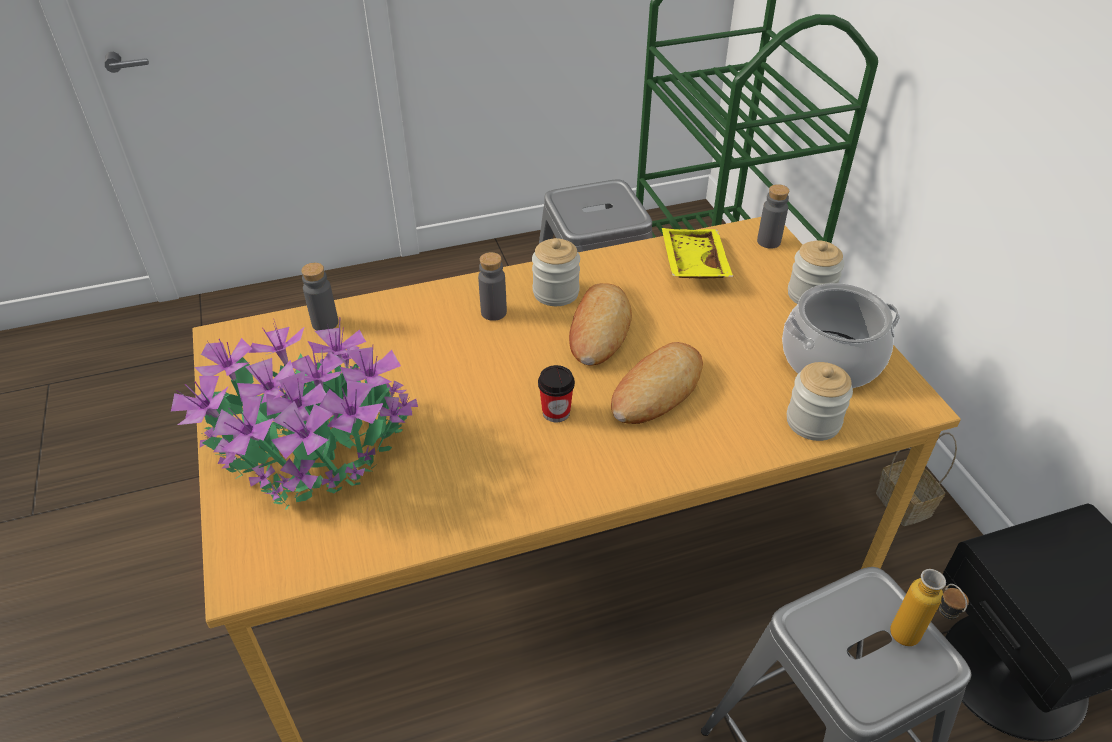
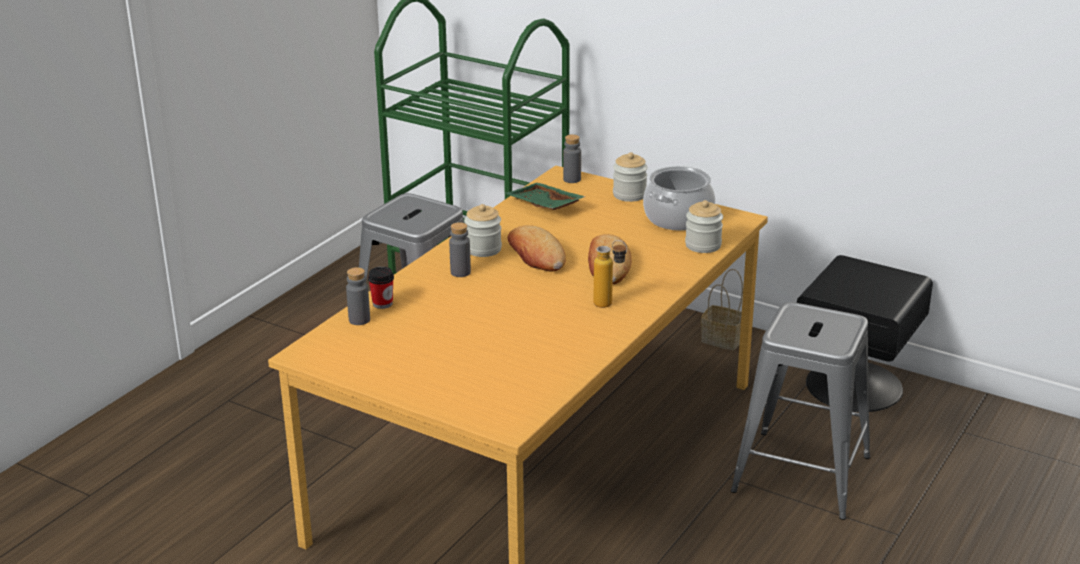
camera: 40 degrees left, 15 degrees down
potted plant [171,317,418,510] -> none
cup [538,365,575,422] -> cup moved to [368,267,394,309]
yellow tray [662,228,733,279] -> green tray [505,182,586,210]
bottle [890,569,969,646] -> bottle moved to [593,240,627,308]

